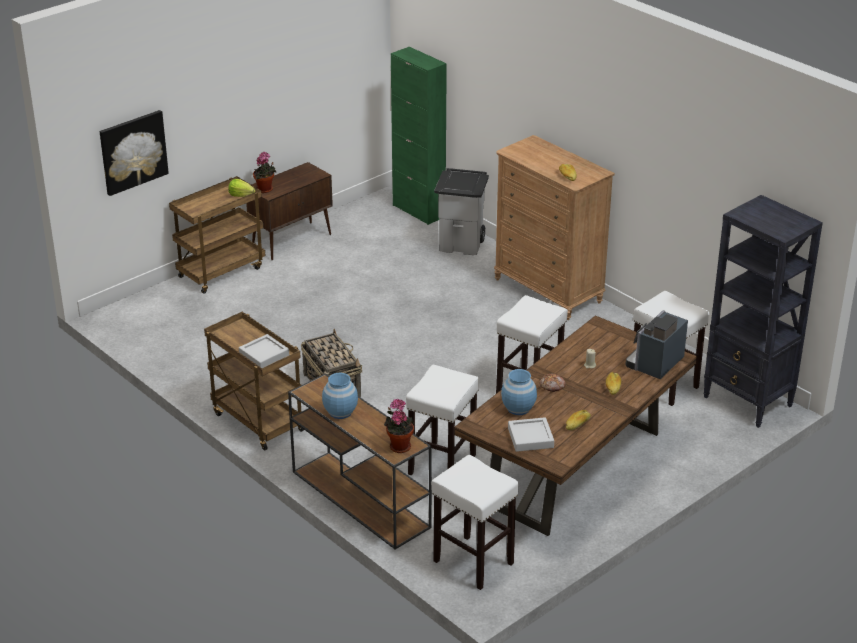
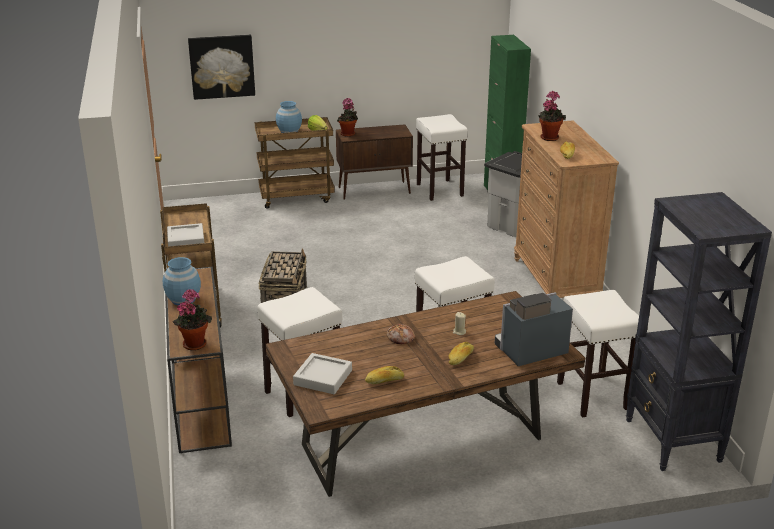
camera: 30 degrees right, 5 degrees down
white stool [431,455,519,590] -> white stool moved to [416,114,468,201]
blue vase [501,369,537,415] -> blue vase moved to [276,101,302,133]
none -> potted plant [539,91,566,141]

